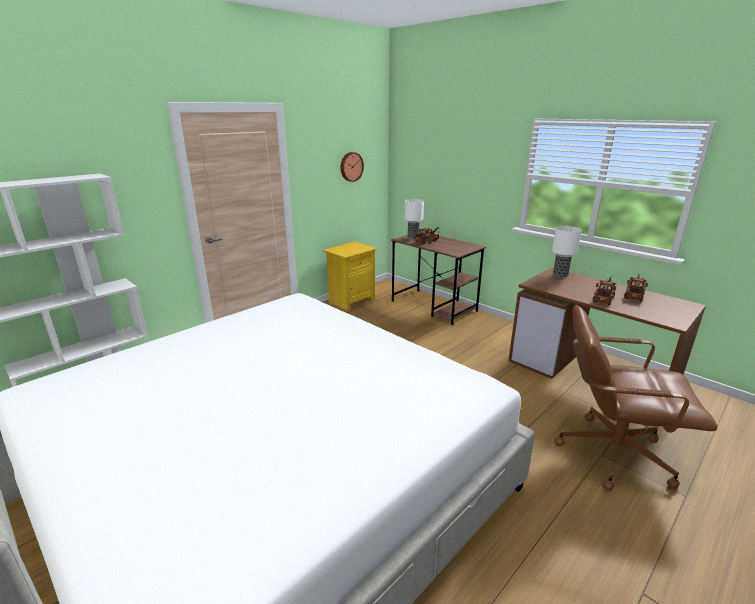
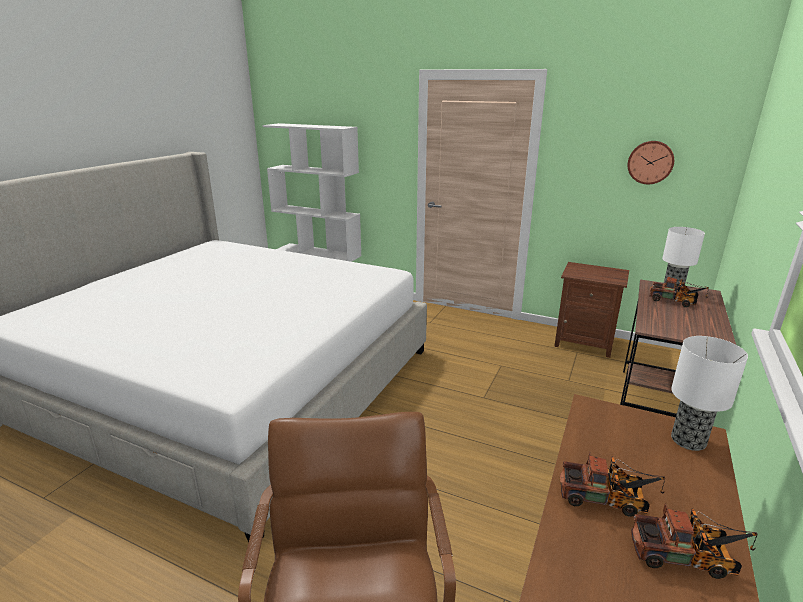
camera: 70 degrees right, 0 degrees up
yellow nightstand [323,242,377,311] -> brown nightstand [554,262,629,358]

